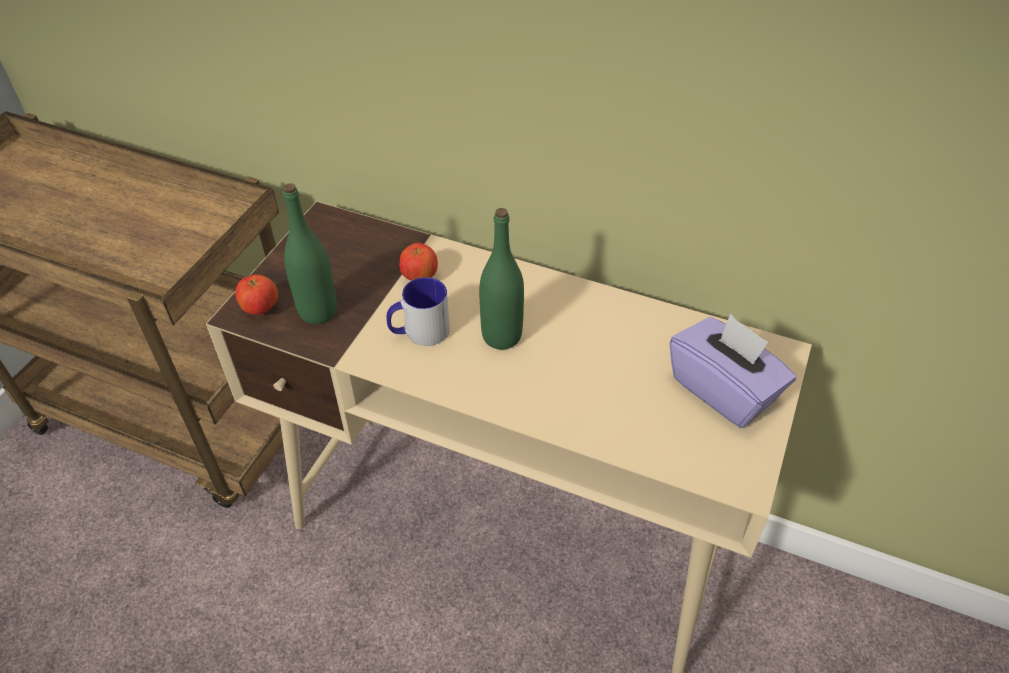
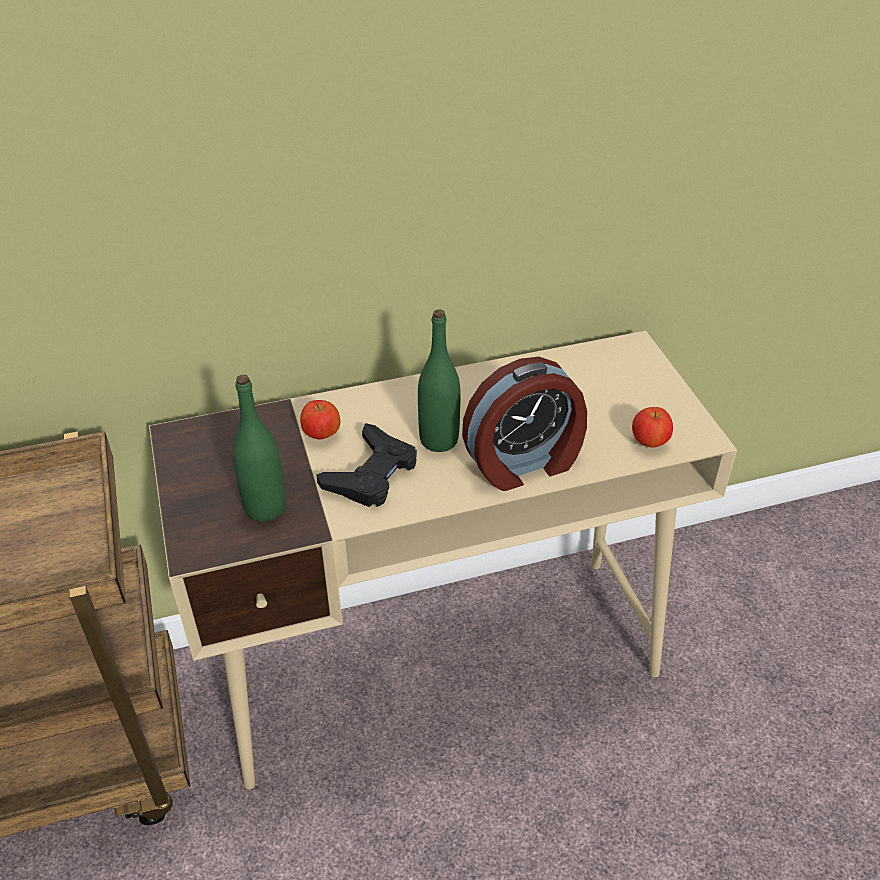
camera: 40 degrees left, 5 degrees down
apple [235,274,278,314] -> apple moved to [632,407,673,448]
mug [386,277,450,346] -> black game controller [316,423,417,507]
purple tissue box [670,314,796,428] -> none
none -> alarm clock [462,357,587,491]

